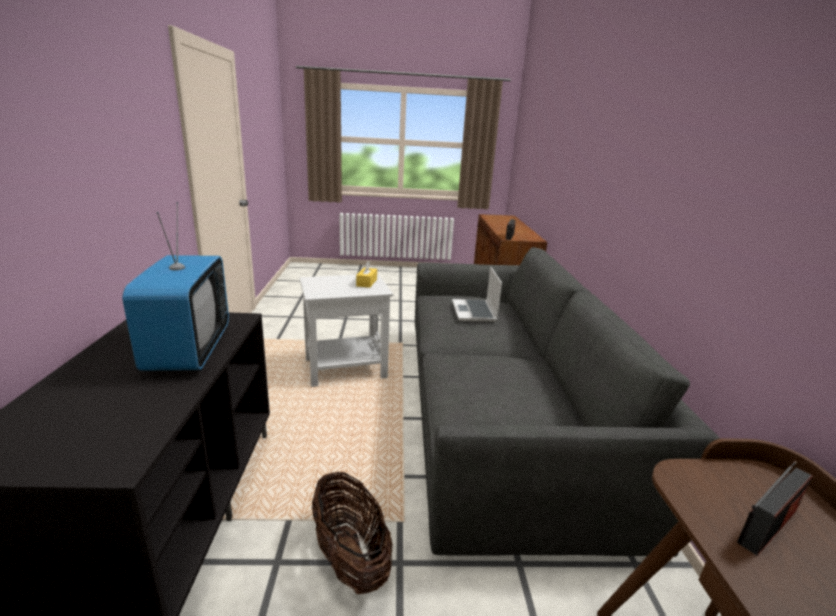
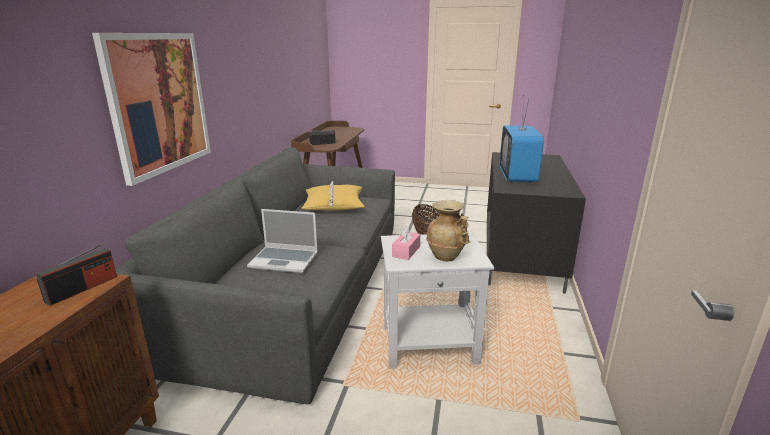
camera: 165 degrees left, 0 degrees up
yellow tissue box [356,261,377,288] -> pink tissue box [392,225,420,260]
laptop [452,267,502,322] -> laptop turned 90 degrees clockwise [247,209,318,273]
none -> picture [92,33,211,186]
none -> yellow pillow [301,181,364,211]
none -> beige vase [426,200,471,262]

